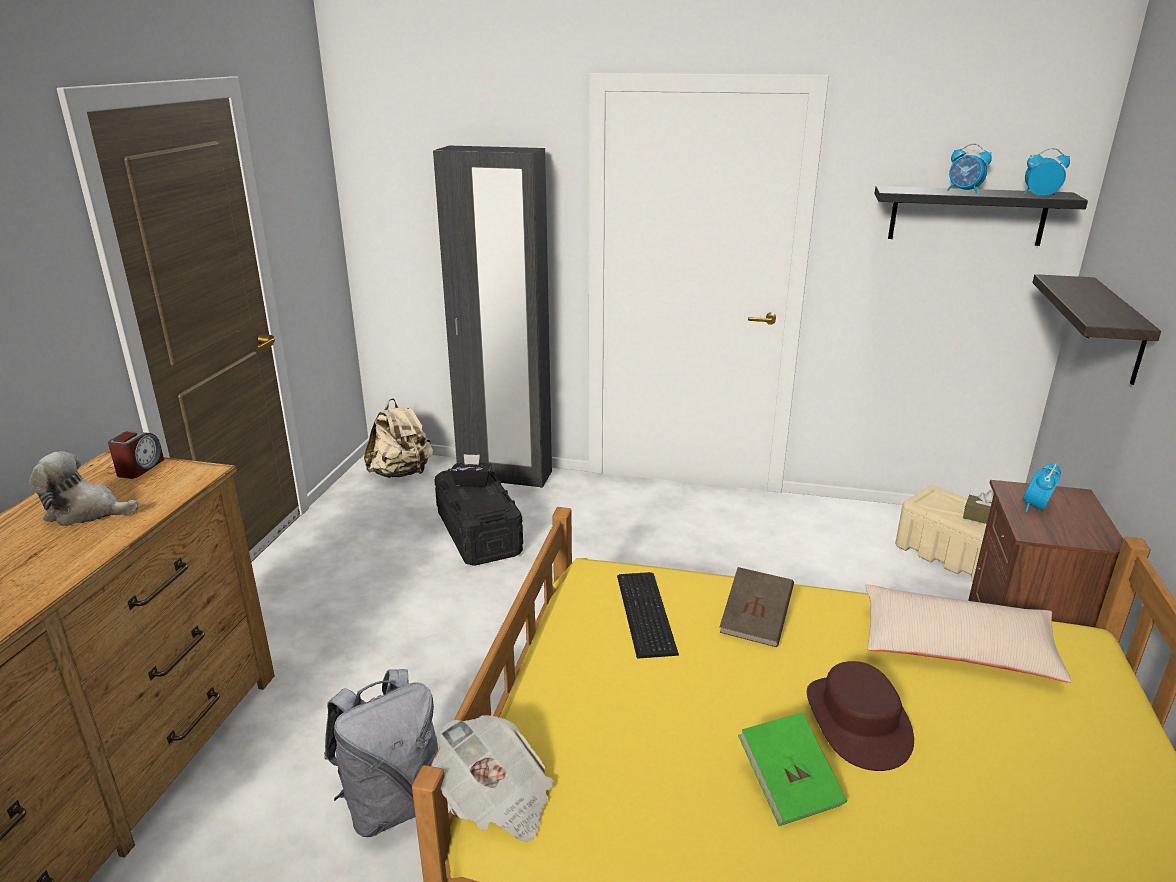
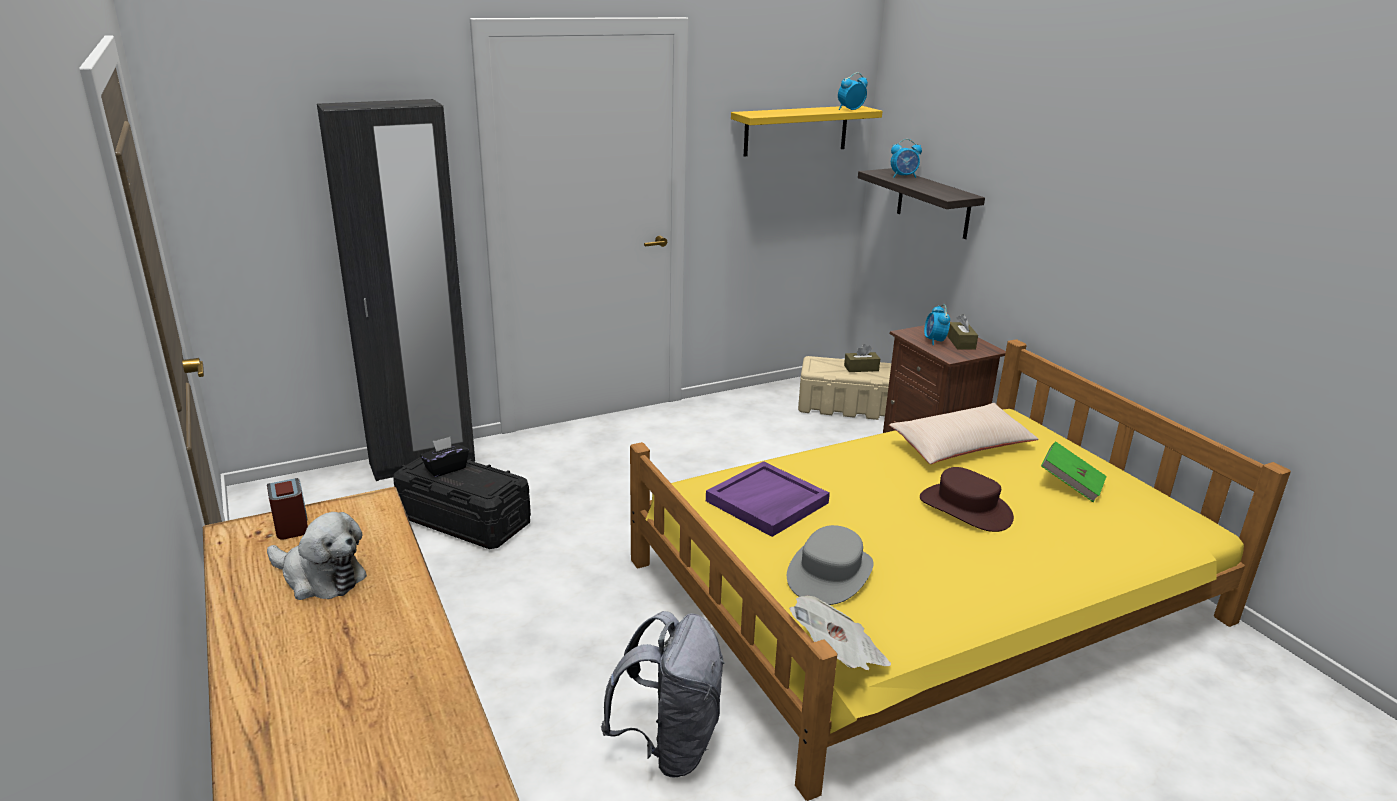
camera: 40 degrees left, 0 degrees up
plush toy [29,451,138,526] -> plush toy turned 120 degrees counterclockwise [267,512,367,600]
beige backpack [364,398,433,478] -> none
keyboard [617,572,679,659] -> purple tray [706,461,830,537]
brown book [720,567,794,647] -> none
green book [738,712,847,826] -> green book moved to [1041,441,1107,502]
black shelf [874,186,1088,246] -> yellow shelf [731,106,883,156]
alarm clock [947,144,992,193] -> alarm clock moved to [891,139,922,178]
none -> grey hat [787,525,874,605]
none -> brown tissue box [947,314,978,350]

